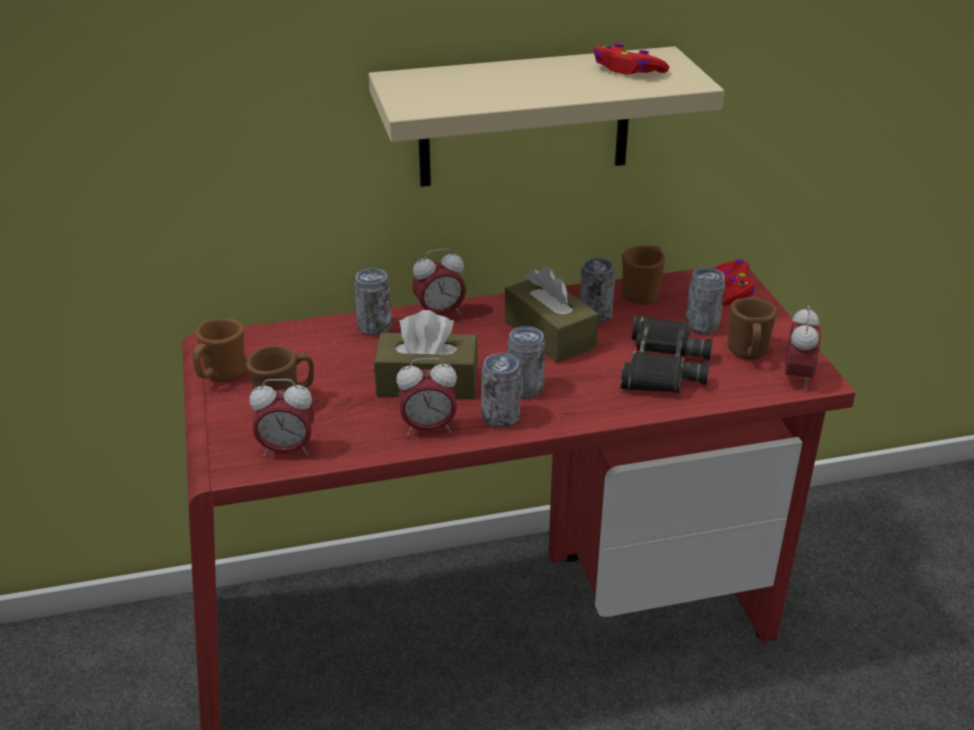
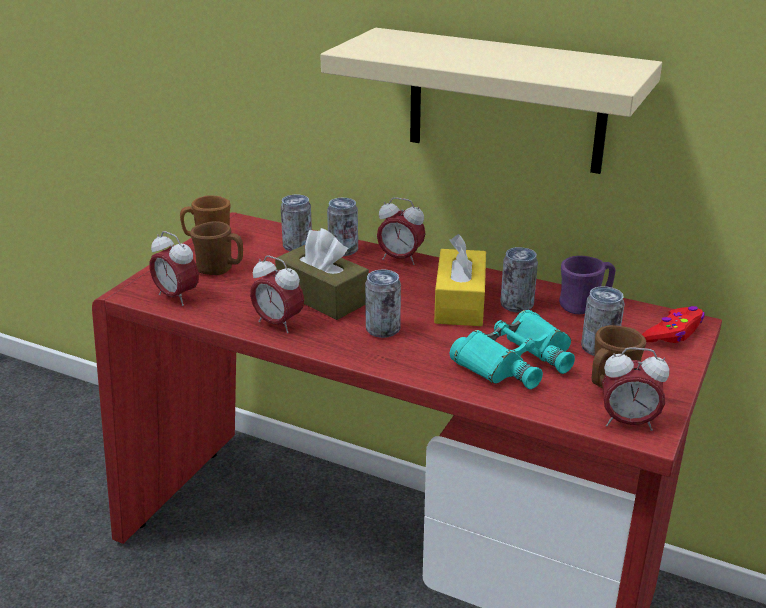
camera: 40 degrees right, 5 degrees down
can [481,353,521,428] -> can moved to [281,195,312,252]
brown tissue box [505,266,599,363] -> yellow tissue box [434,234,486,326]
red game controller [593,43,670,75] -> none
black binoculars [620,315,713,393] -> turquoise binoculars [450,310,575,389]
brown mug [621,245,665,305] -> purple mug [559,256,615,314]
alarm clock [785,306,821,390] -> alarm clock turned 45 degrees clockwise [602,347,669,431]

